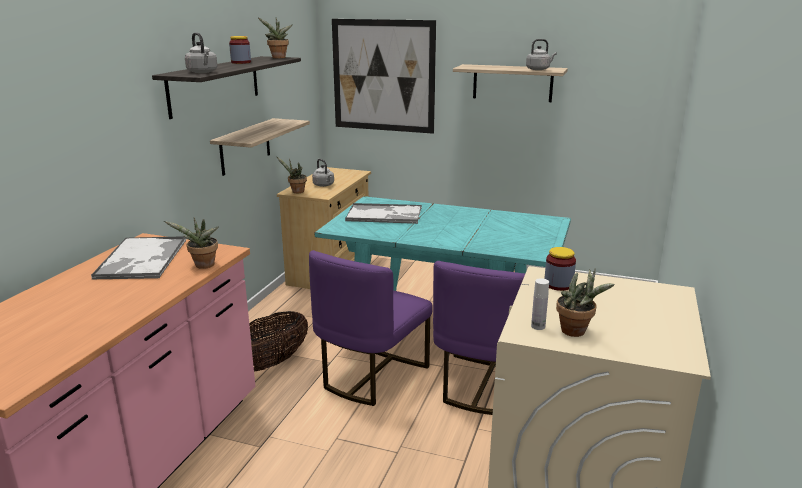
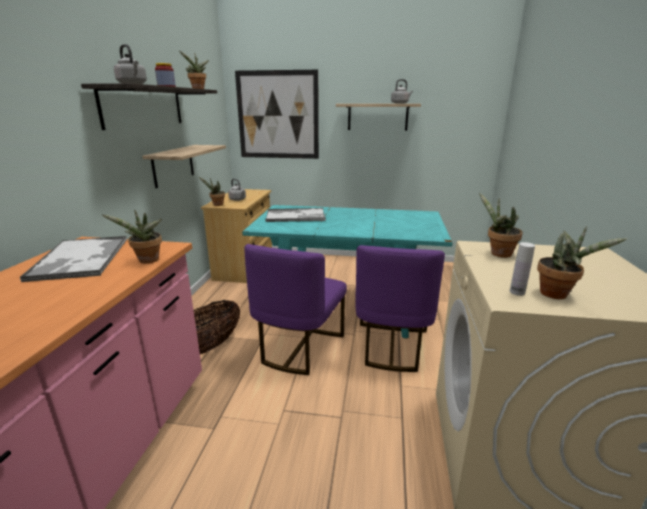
camera: 10 degrees left, 0 degrees up
jar [544,247,576,291] -> potted plant [479,193,523,258]

